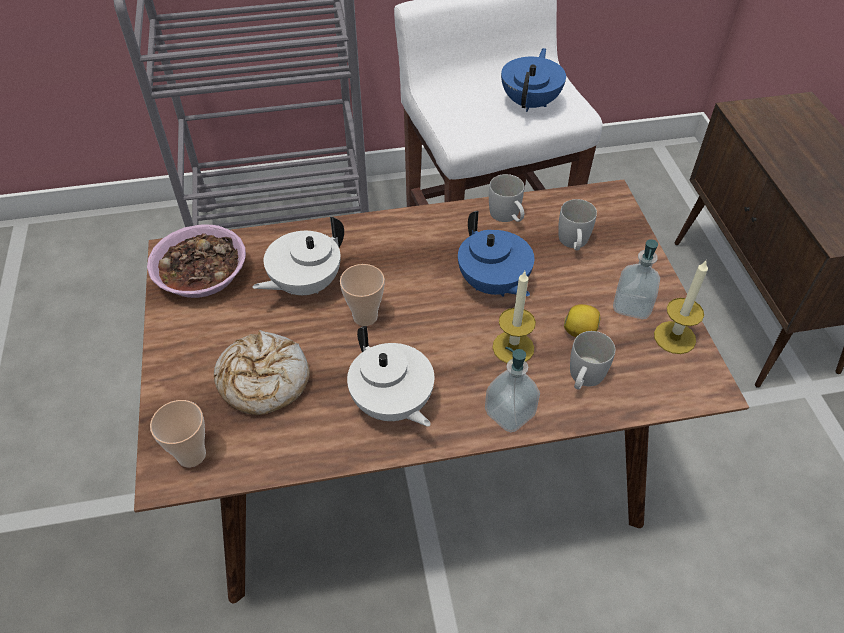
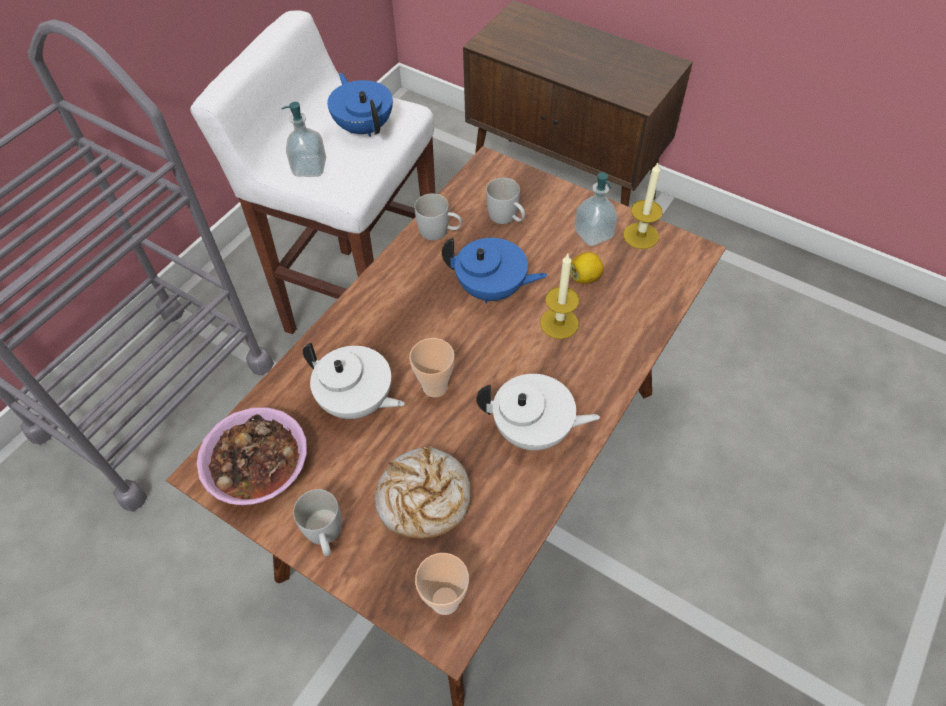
camera: 45 degrees left, 5 degrees up
white teapot [252,217,344,295] -> white teapot turned 60 degrees counterclockwise [303,343,405,419]
soap dispenser [485,347,540,432] -> soap dispenser moved to [281,102,326,177]
white mug [570,331,615,390] -> white mug moved to [293,489,342,556]

